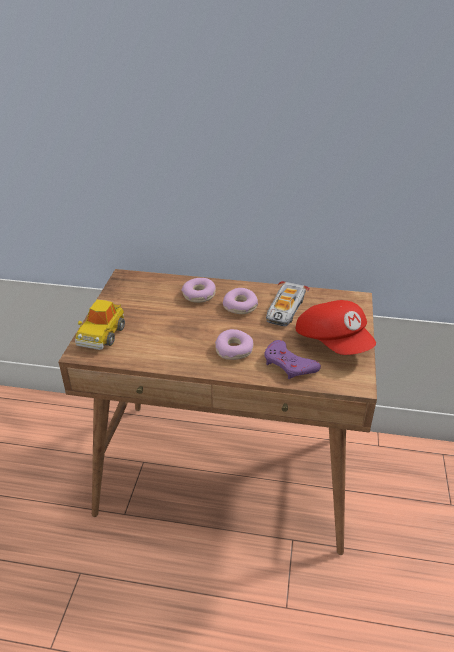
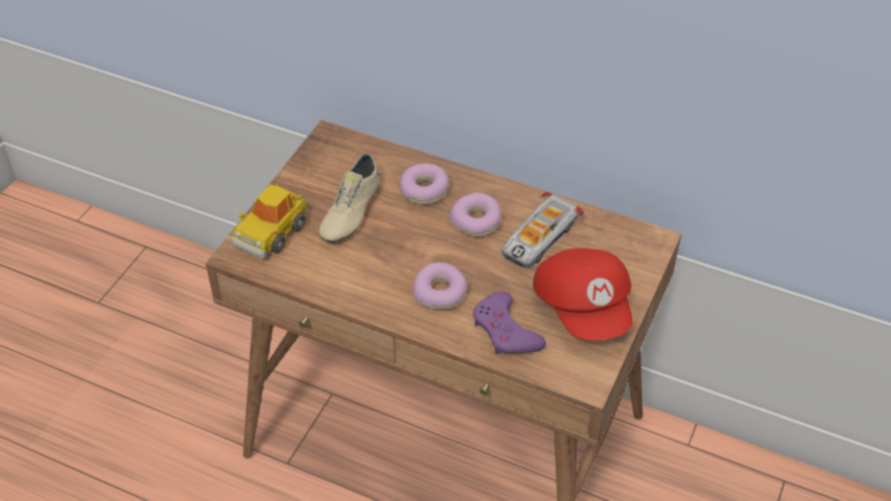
camera: 15 degrees right, 10 degrees up
none -> beige shoe [319,153,380,242]

